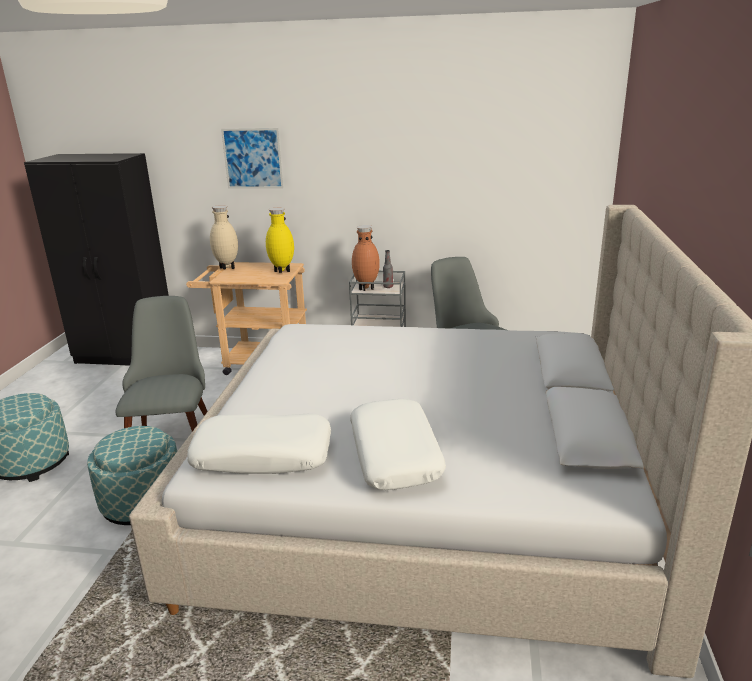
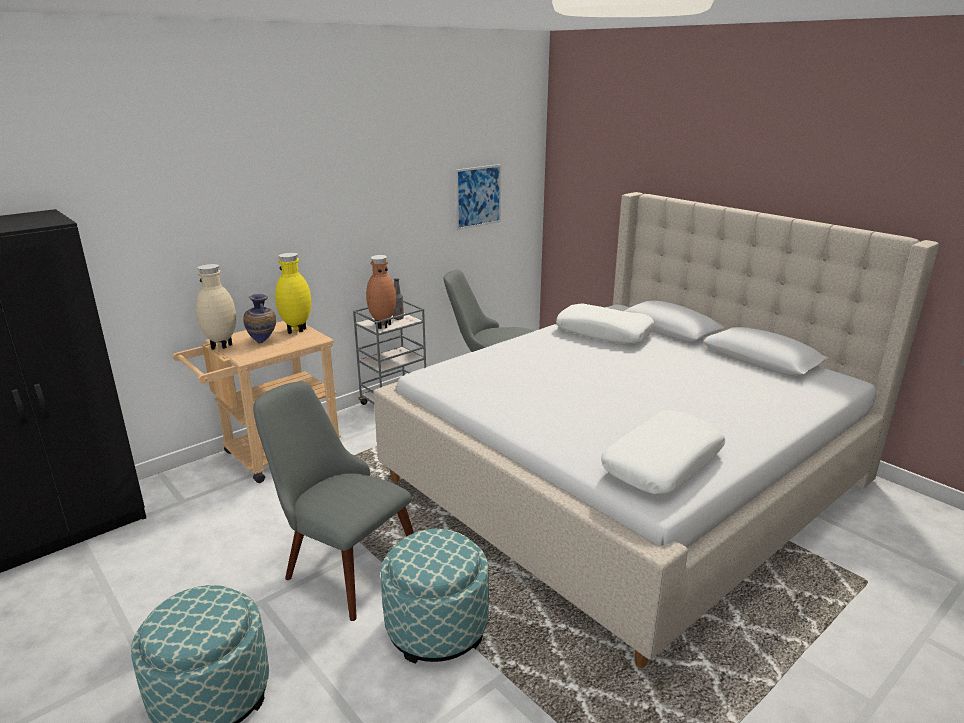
camera: 50 degrees left, 0 degrees up
picture [221,128,284,188] -> picture moved to [455,164,501,230]
white pillow [350,399,446,490] -> white pillow moved to [556,304,654,343]
none -> vase [243,294,276,344]

